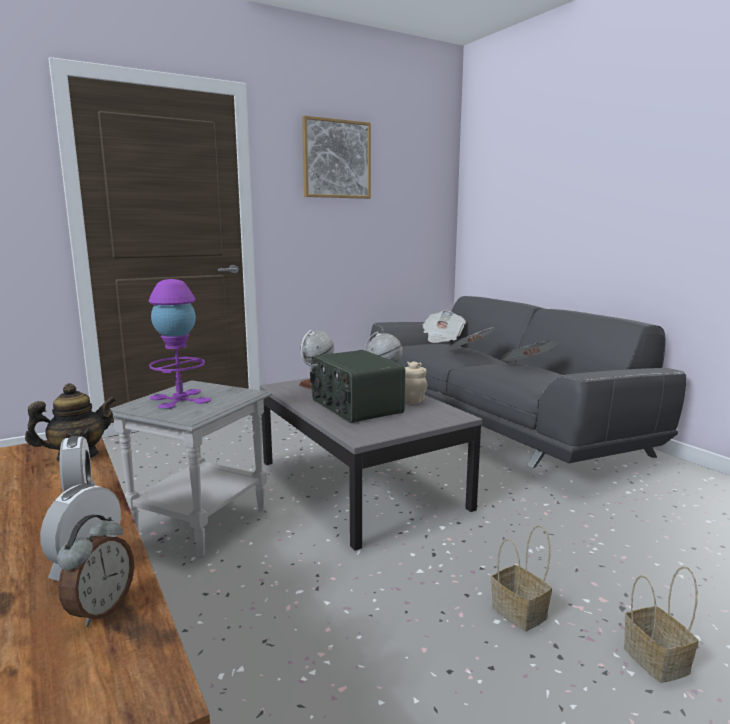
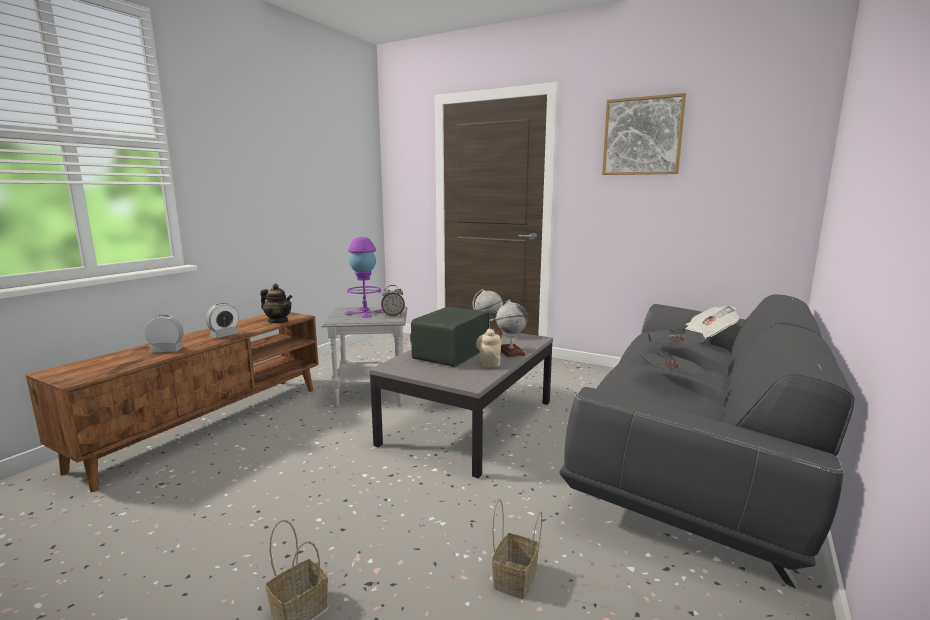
camera: 60 degrees right, 0 degrees up
alarm clock [57,515,134,627] -> alarm clock moved to [381,285,405,316]
basket [491,525,552,631] -> basket moved to [492,499,542,599]

